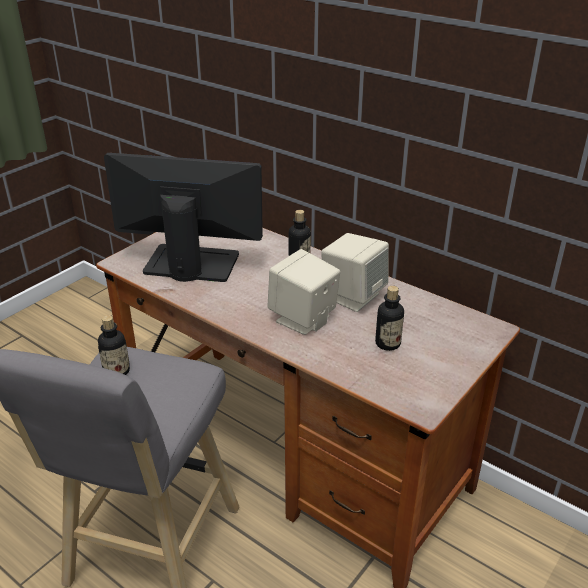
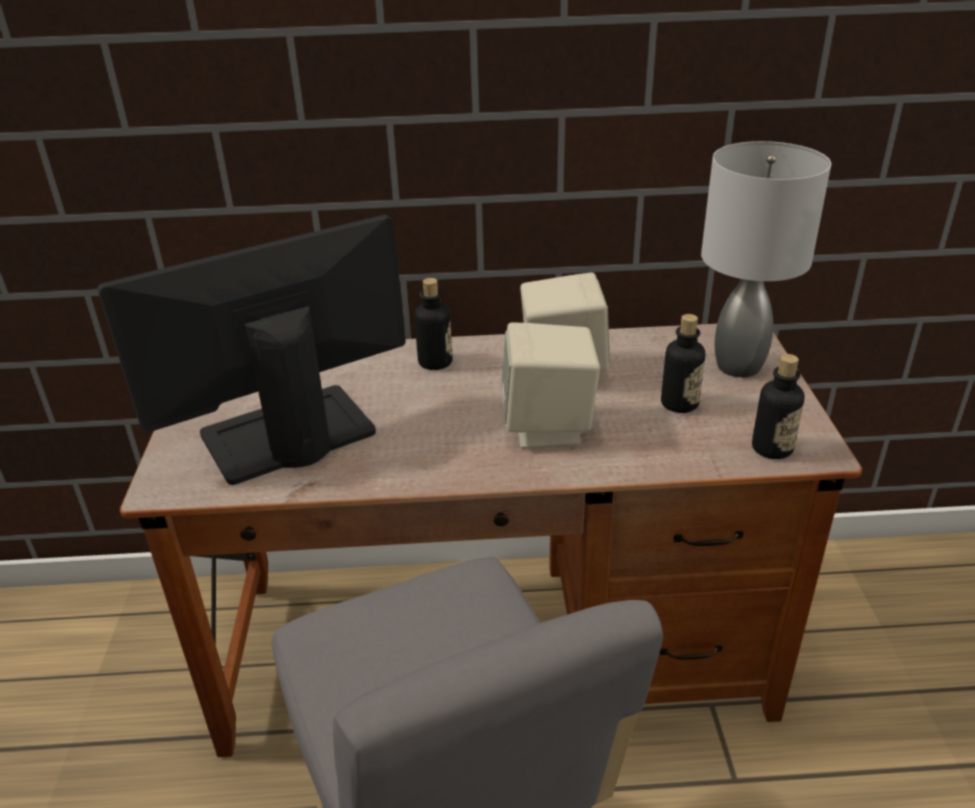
camera: 40 degrees left, 0 degrees up
bottle [98,315,130,375] -> bottle moved to [752,354,804,459]
none -> grey table lamp [701,141,831,377]

